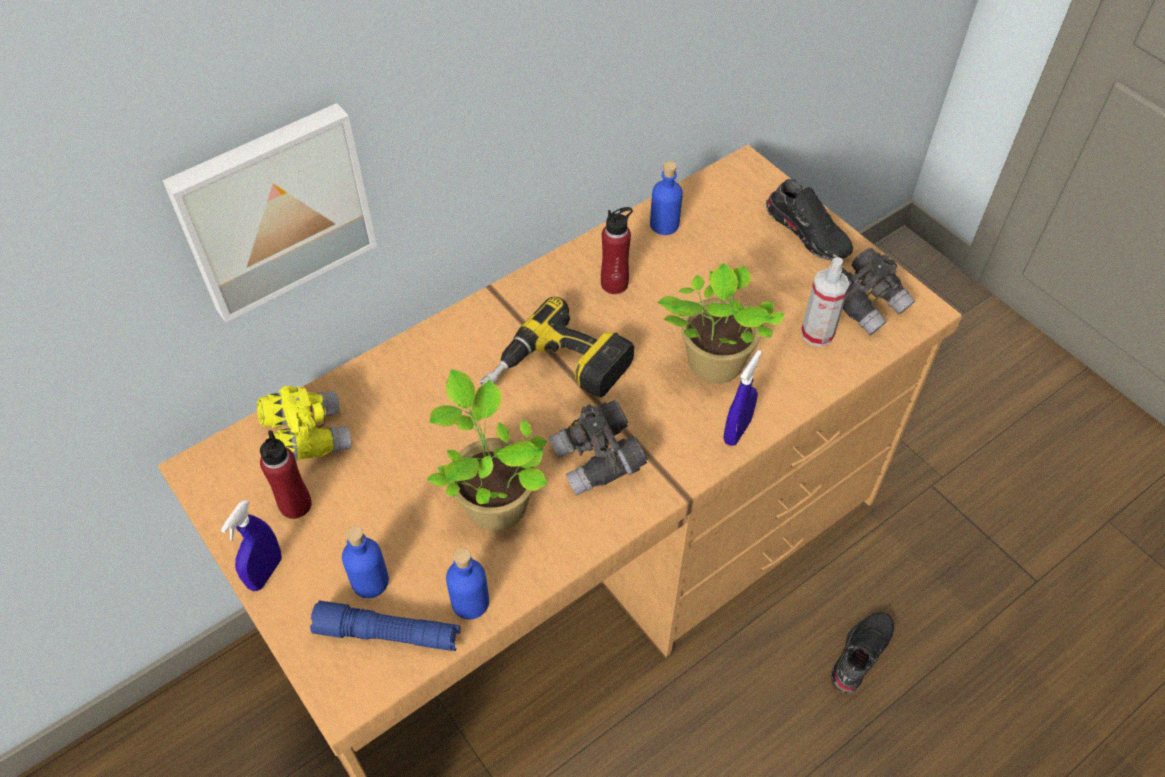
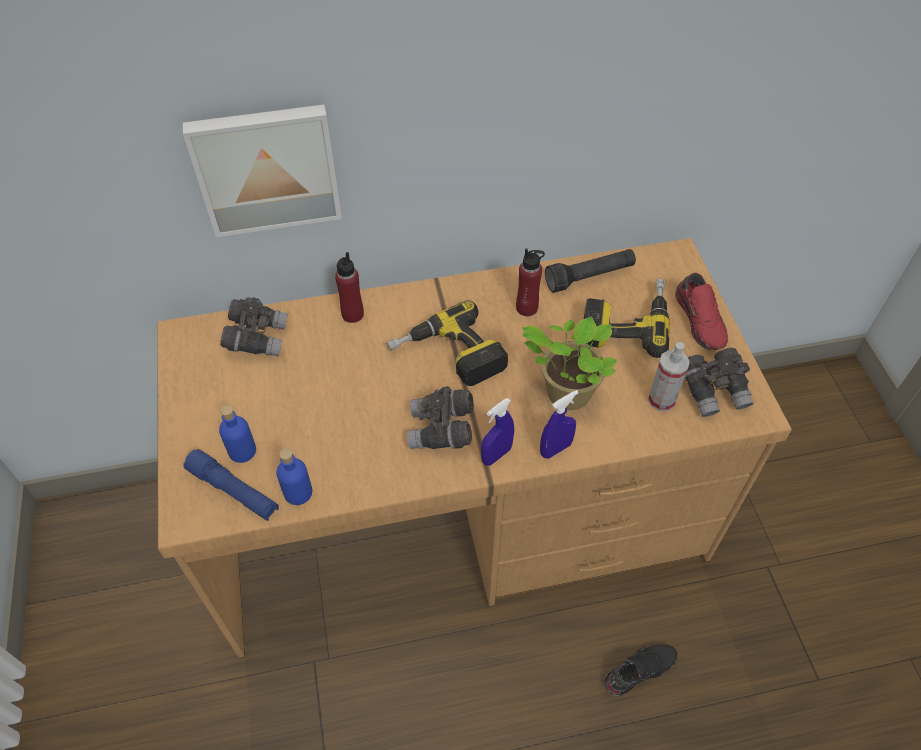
camera: 25 degrees right, 0 degrees up
blue spray bottle [221,500,282,591] -> blue spray bottle moved to [481,398,514,466]
yellow binoculars [257,386,351,462] -> grey binoculars [220,297,288,357]
red bottle [260,430,312,519] -> red bottle moved to [335,252,364,323]
potted plant [427,369,548,531] -> none
blue bottle [650,161,683,235] -> black flashlight [545,249,636,293]
black shoe [766,179,853,261] -> red shoe [675,273,728,350]
none -> power drill [584,279,670,358]

